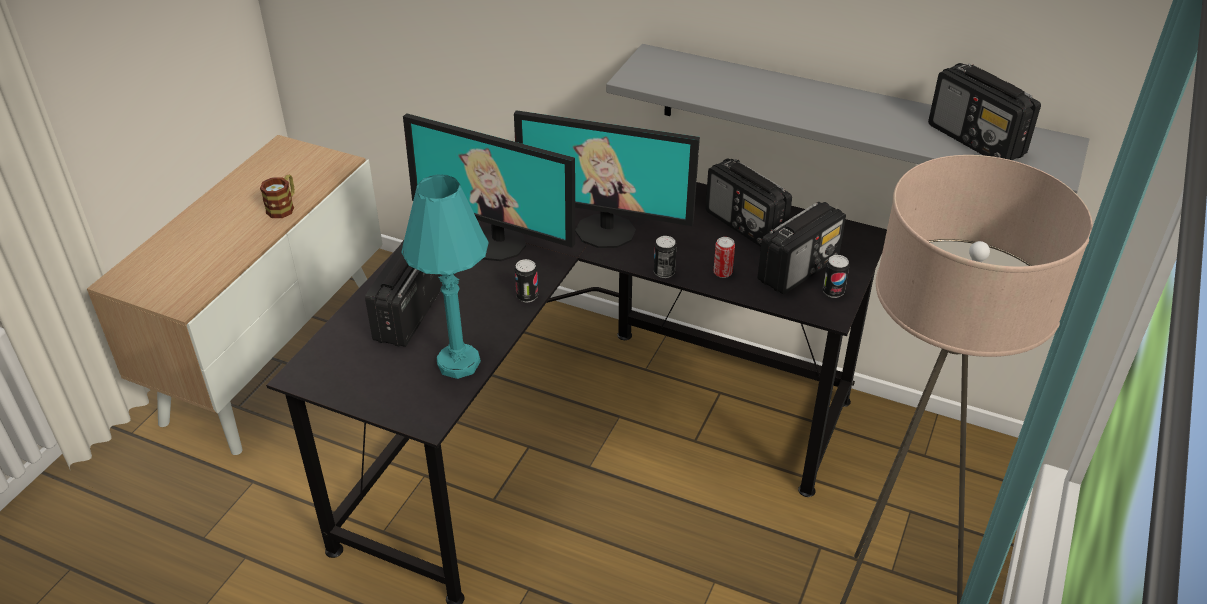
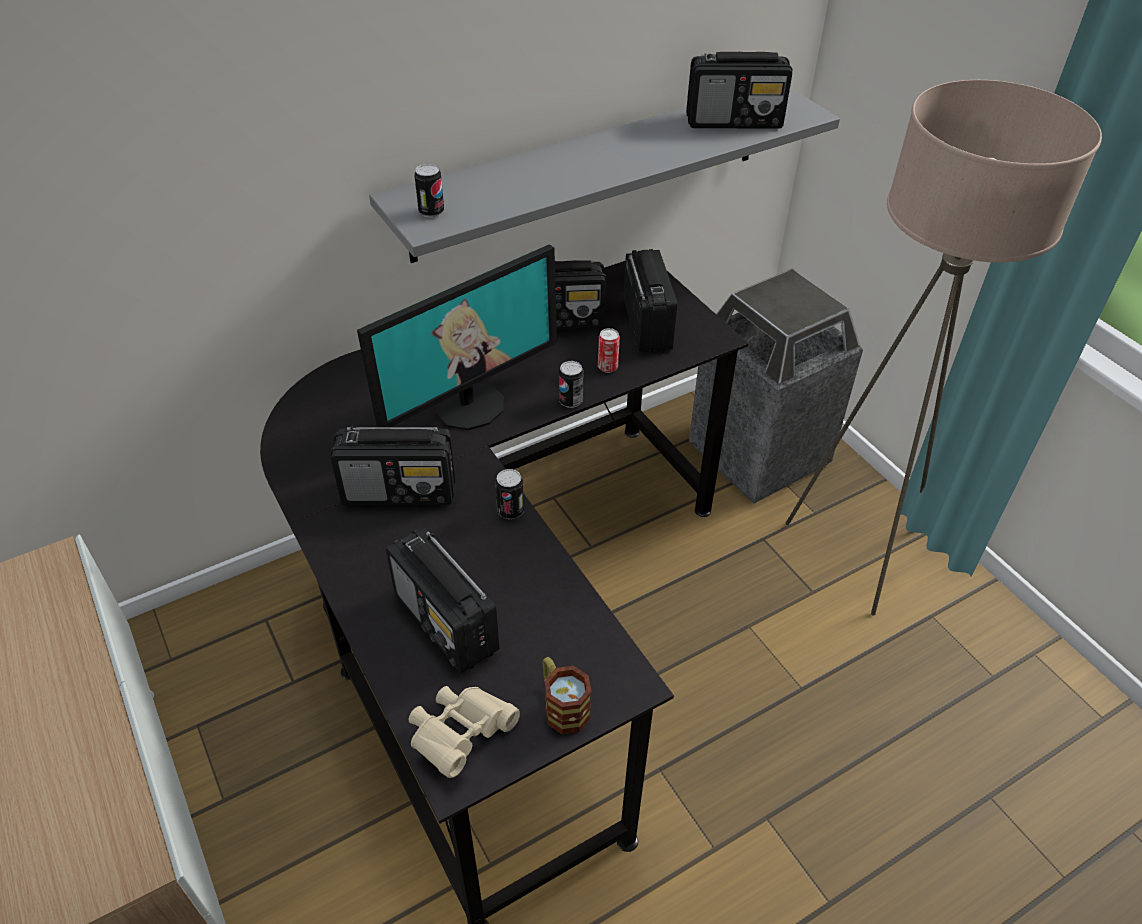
camera: 55 degrees left, 5 degrees up
mug [260,175,295,218] -> mug moved to [542,657,591,734]
turquoise table lamp [401,175,489,379] -> none
monitor [403,113,575,261] -> radio [331,426,455,505]
can [823,255,849,298] -> can moved to [414,164,444,218]
none -> beige binoculars [409,686,520,778]
none -> trash can [689,268,863,504]

